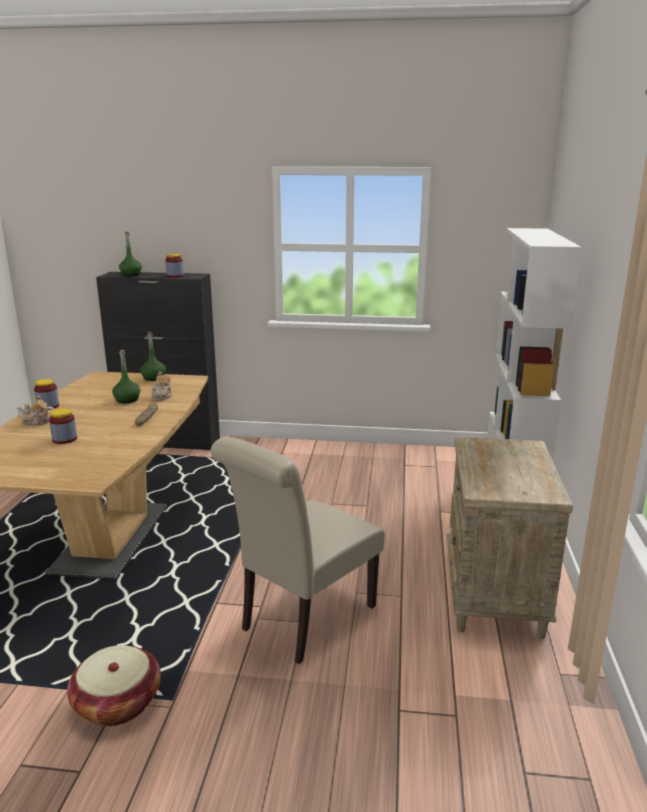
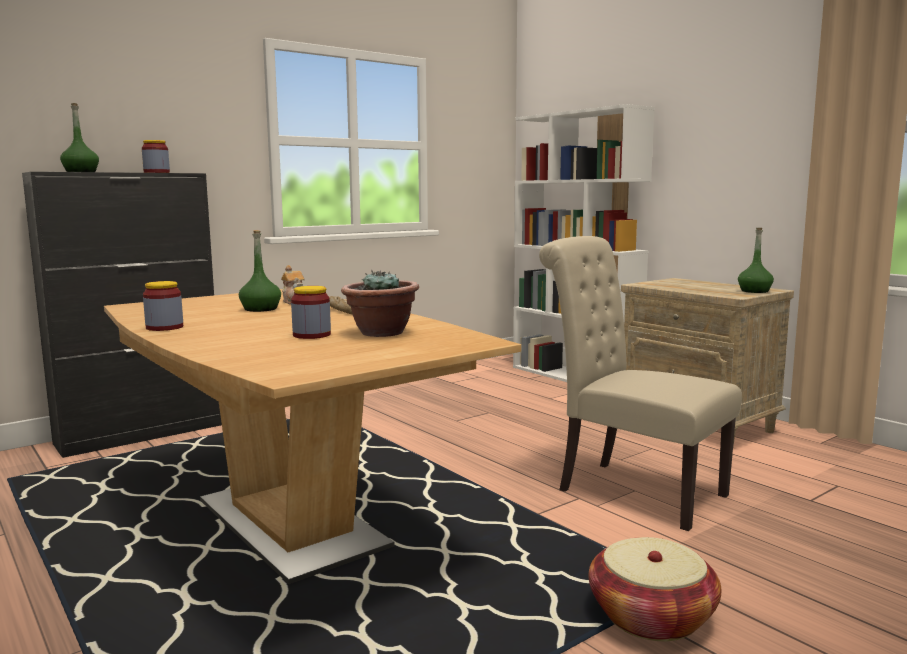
camera: 45 degrees left, 10 degrees down
teapot [16,395,54,426] -> none
green bottle [140,332,166,381] -> green bottle moved to [738,228,774,293]
beige chair [211,437,385,664] -> beige chair turned 135 degrees clockwise [539,236,742,531]
none -> potted plant [341,270,419,337]

